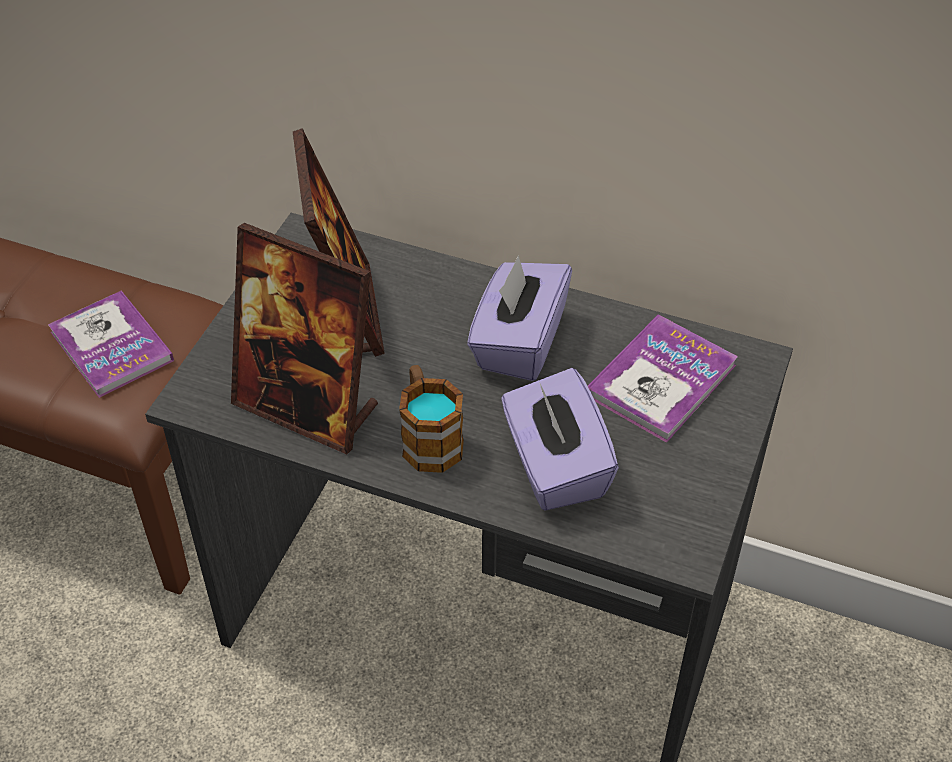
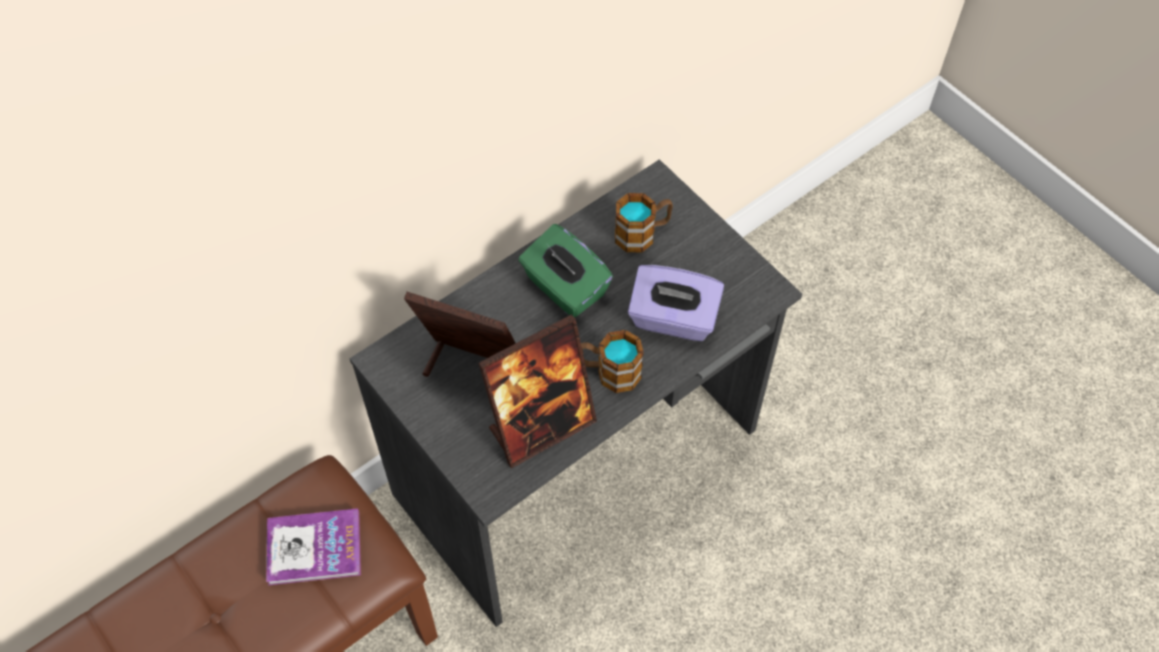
camera: 60 degrees left, 10 degrees up
purple tissue box [467,255,572,381] -> green tissue box [519,224,613,318]
book [588,314,738,443] -> mug [615,193,673,252]

